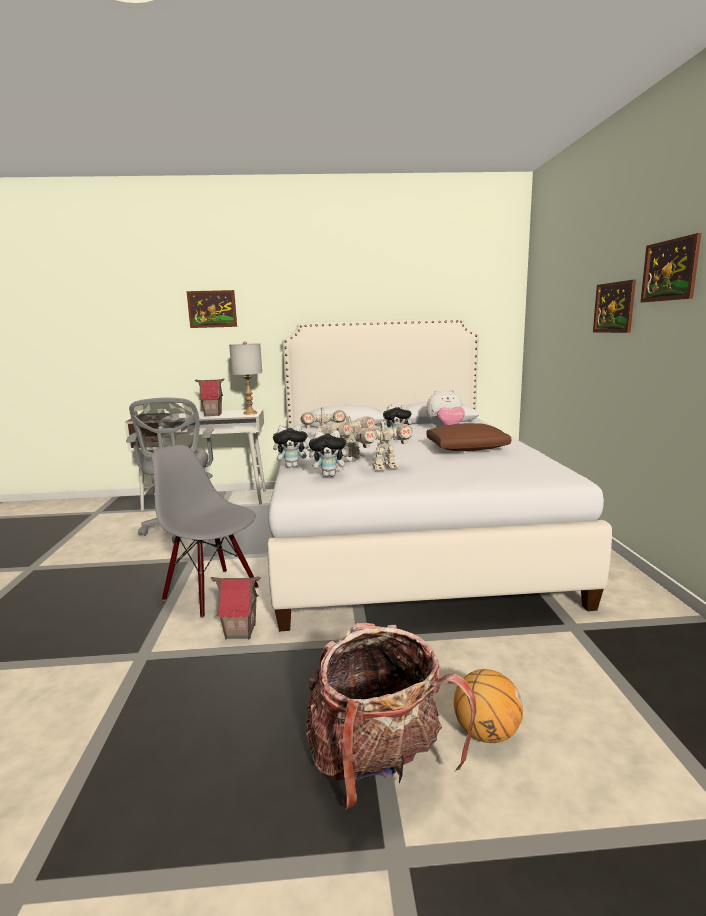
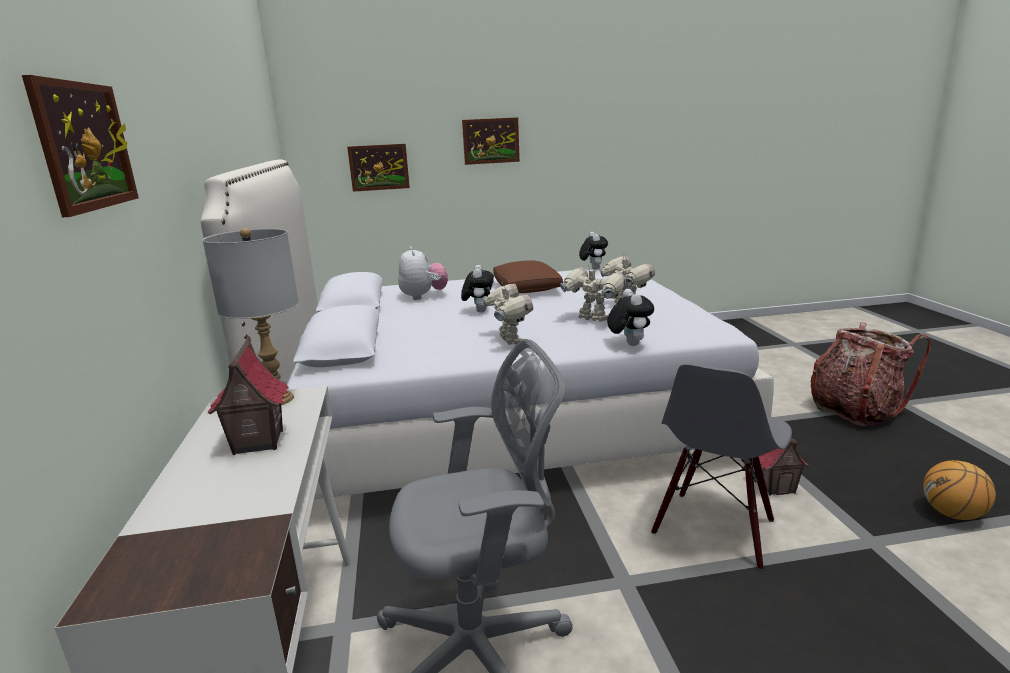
camera: 95 degrees left, 5 degrees up
plush toy [309,430,352,477] -> plush toy moved to [579,232,608,270]
basketball [454,669,523,743] -> basketball moved to [923,460,996,520]
picture [640,233,701,302] -> picture moved to [347,144,410,192]

